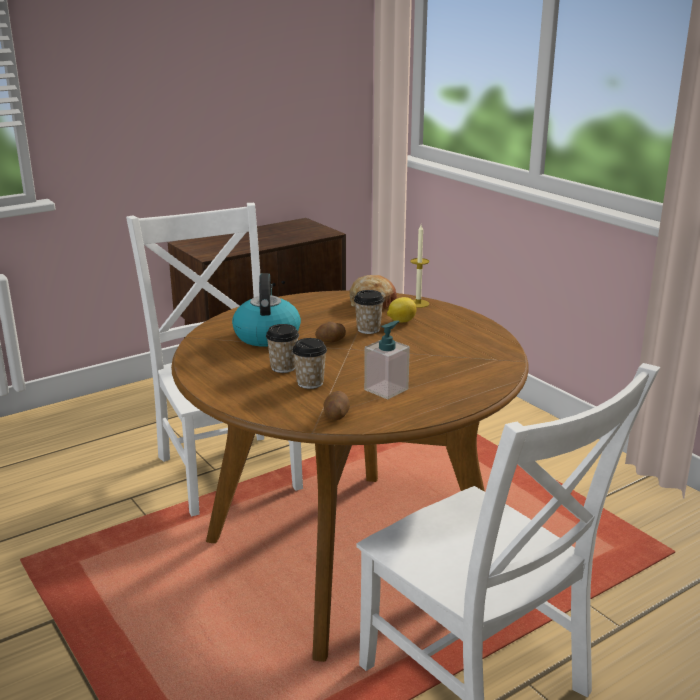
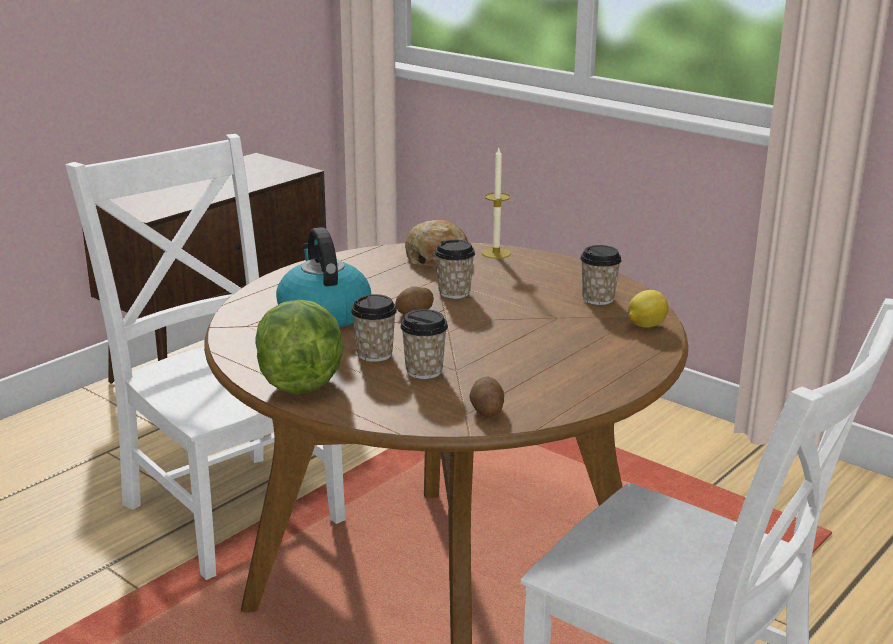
camera: 15 degrees left, 0 degrees up
soap dispenser [364,320,410,399] -> none
lemon [387,297,417,323] -> lemon moved to [628,290,668,327]
none -> lettuce [255,299,343,394]
none -> cup [580,245,622,305]

